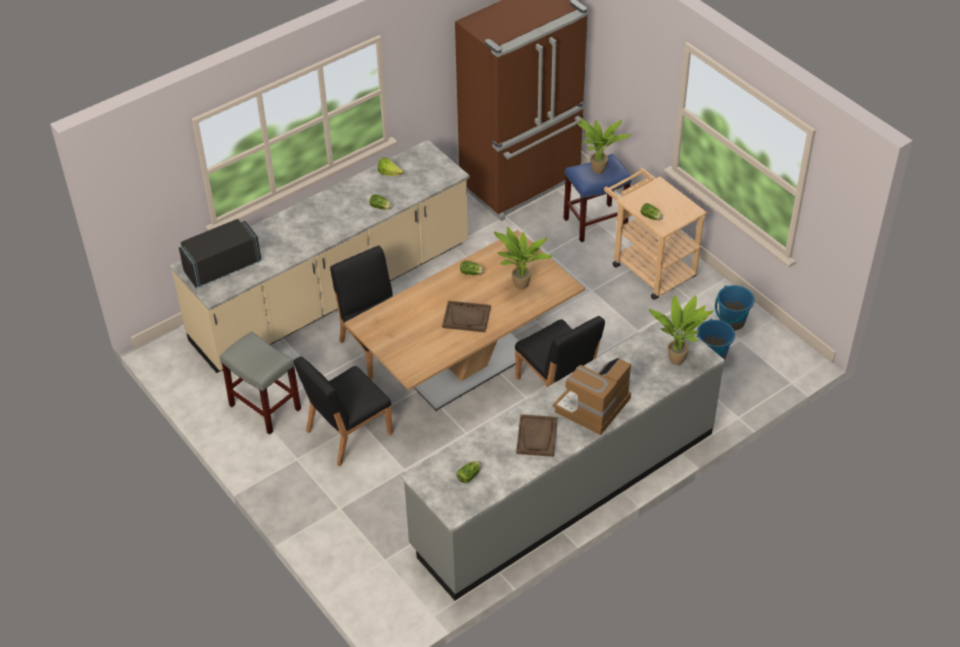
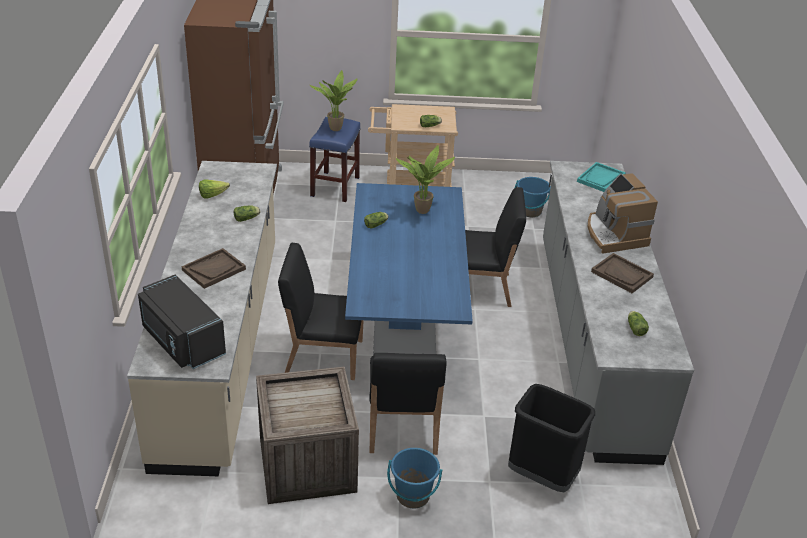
camera: 55 degrees left, 10 degrees down
black microwave [179,219,262,288] -> black microwave turned 45 degrees counterclockwise [138,274,226,369]
grey stool [220,331,301,435] -> crate [256,367,359,504]
beige dining table [344,230,585,411] -> blue dining table [345,183,473,355]
brown tray [442,301,491,332] -> brown tray moved to [182,248,246,289]
potted plant [649,295,713,365] -> turquoise tray [577,162,626,192]
blue bucket [715,285,755,331] -> blue bucket moved to [387,448,442,508]
none -> black trash can [508,384,595,492]

